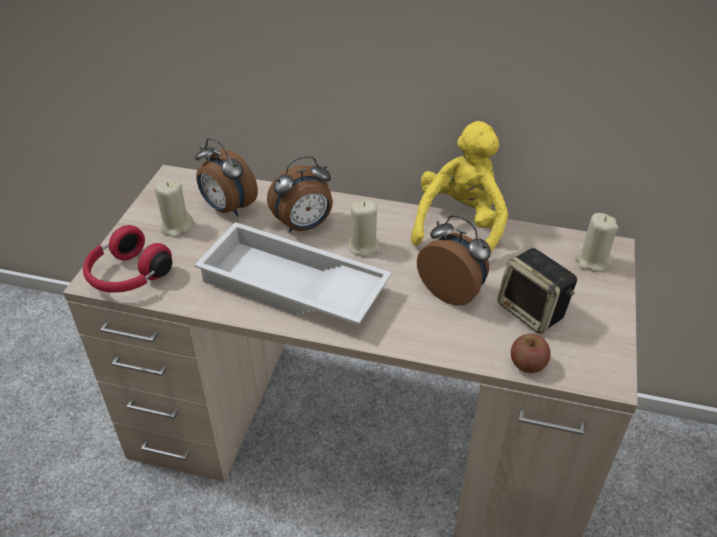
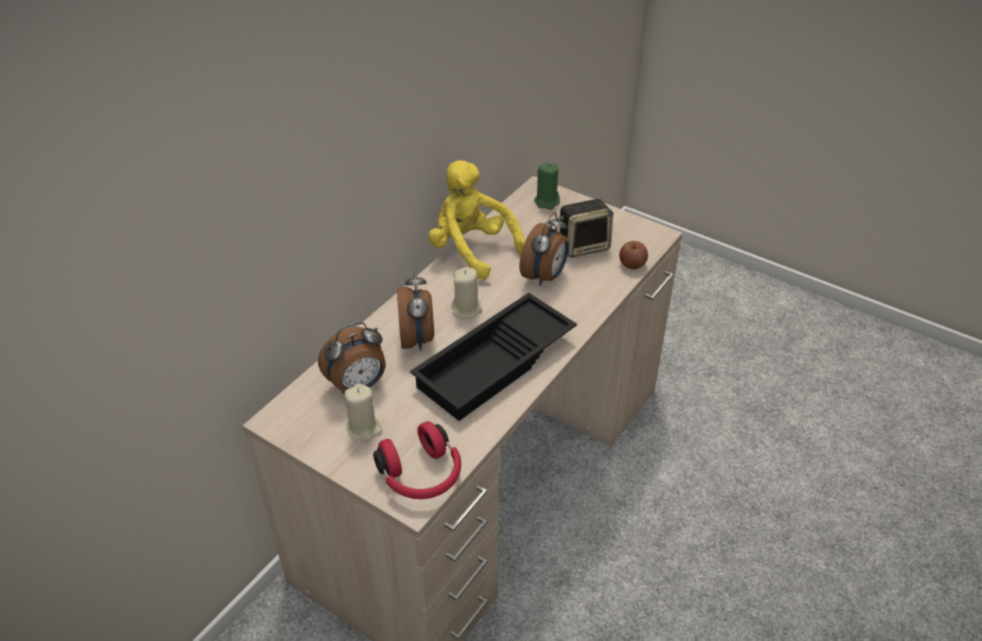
camera: 70 degrees left, 0 degrees up
white tray [195,222,392,324] -> black tray [410,293,577,421]
alarm clock [417,215,491,306] -> alarm clock turned 150 degrees clockwise [519,212,569,286]
beige candle [575,213,618,272] -> green candle [534,163,560,210]

